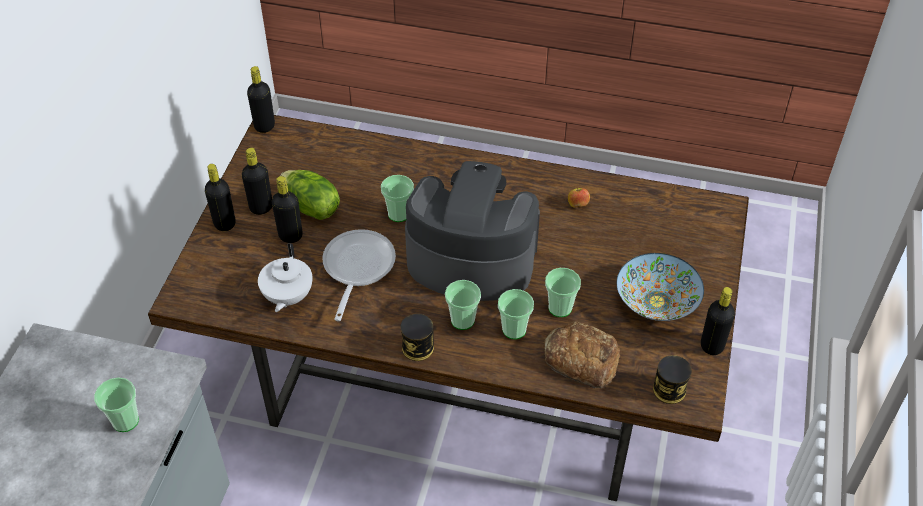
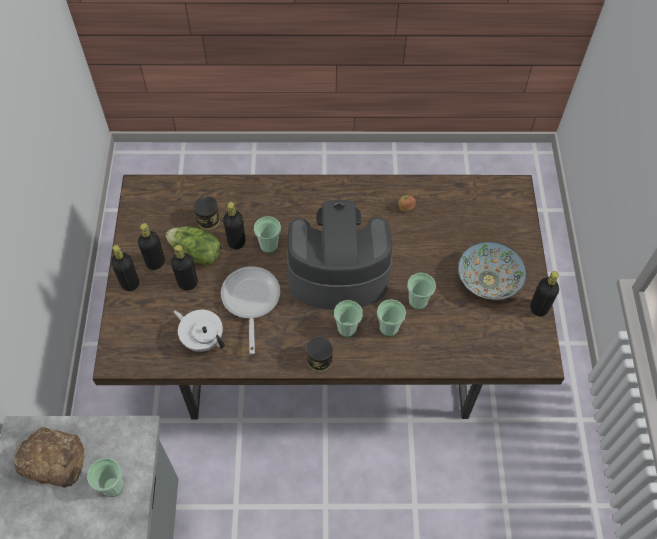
camera: 15 degrees left, 10 degrees up
black bottle [247,66,275,133] -> black bottle moved to [223,202,245,249]
white teapot [258,243,312,312] -> white teapot turned 135 degrees clockwise [174,310,225,352]
bread [544,321,620,388] -> bread moved to [14,427,85,488]
can [653,355,692,404] -> can moved to [194,196,220,230]

